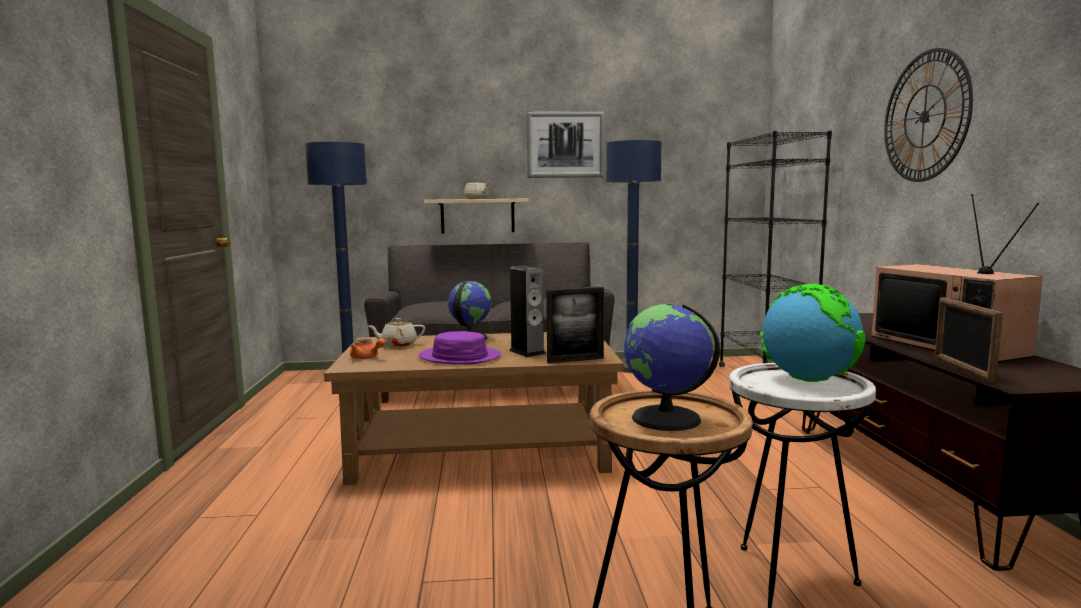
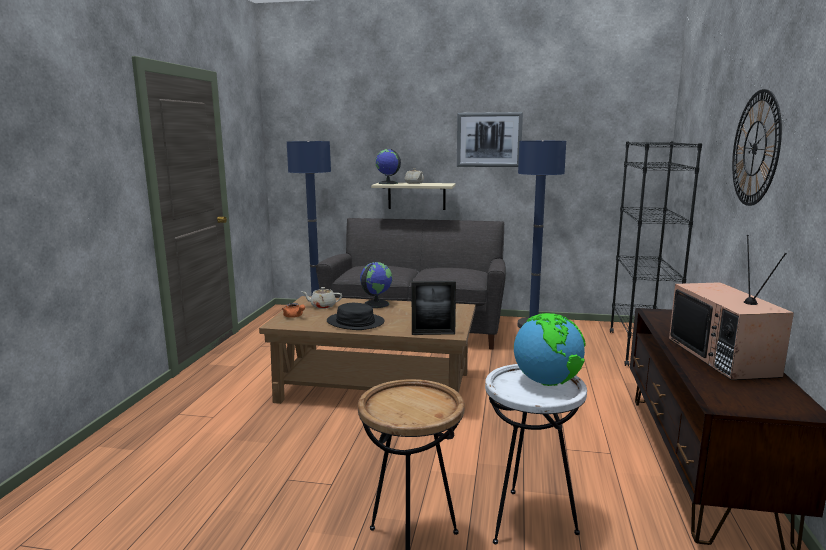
camera: 15 degrees right, 5 degrees up
purple hat [419,331,501,364] -> black hat [327,303,384,330]
speaker [509,265,546,357] -> none
globe [624,304,720,431] -> globe moved to [376,149,401,184]
picture frame [935,297,1003,382] -> none

